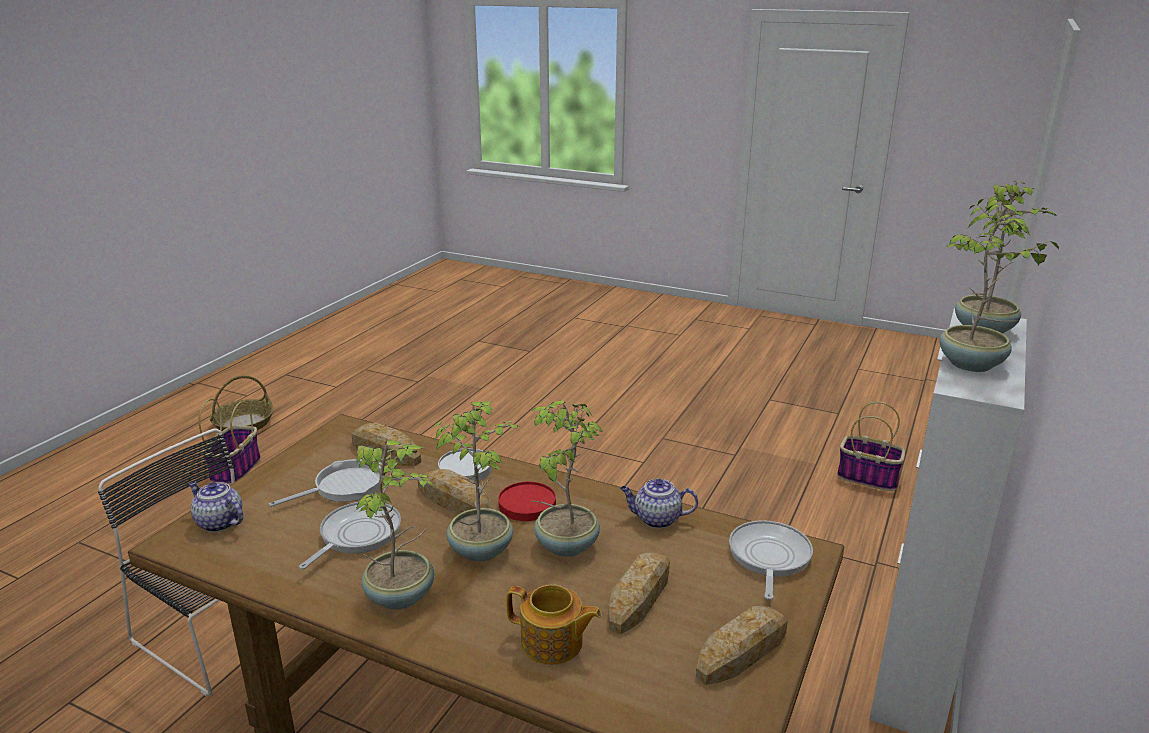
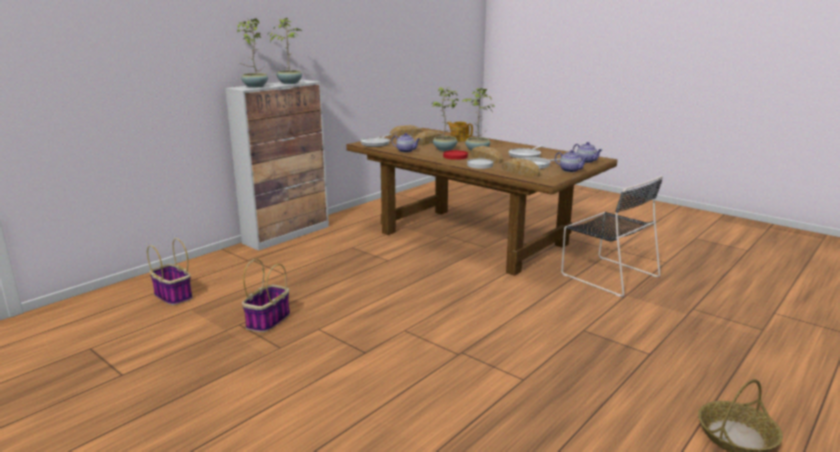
camera: 165 degrees left, 5 degrees down
basket [198,399,261,485] -> basket moved to [242,259,290,333]
potted plant [355,440,434,609] -> none
none -> teapot [555,150,588,172]

